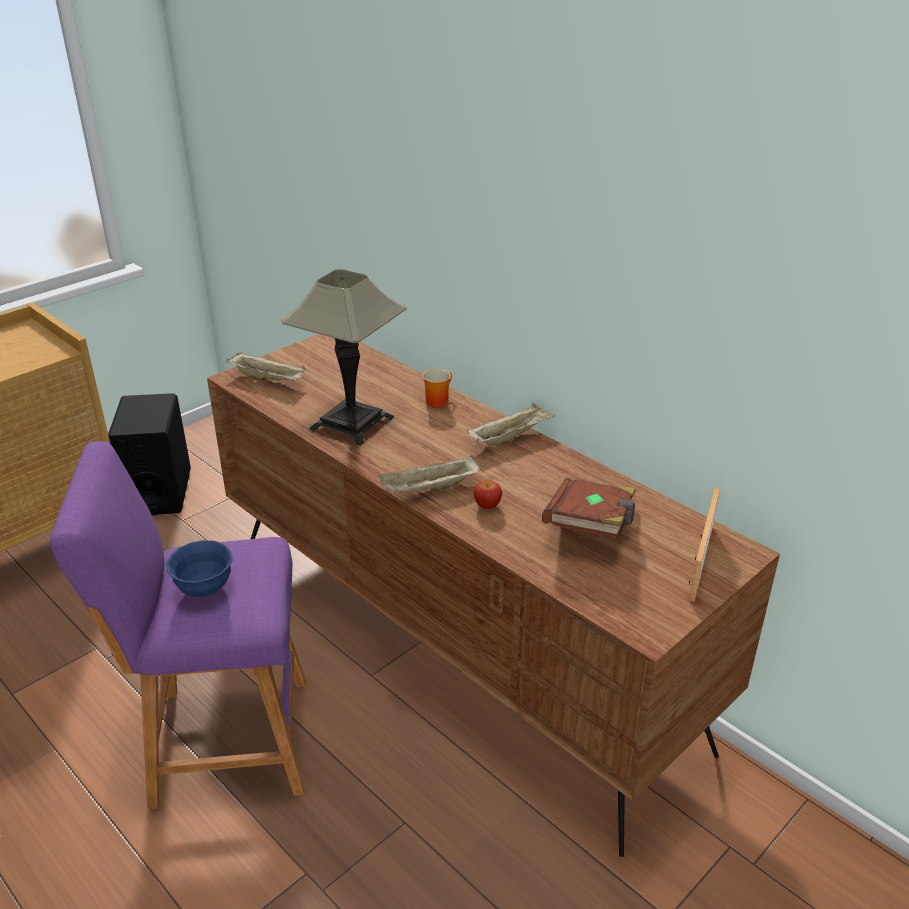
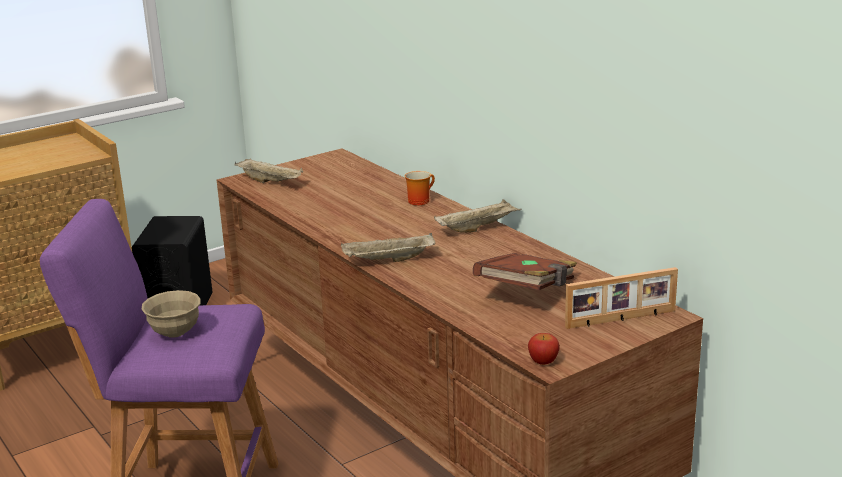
camera: 10 degrees right, 10 degrees down
blue bowl [166,540,233,597] -> beige bowl [142,290,201,338]
table lamp [281,269,406,445] -> none
apple [474,480,502,509] -> apple moved to [528,333,560,365]
picture frame [689,488,720,602] -> picture frame turned 135 degrees counterclockwise [565,267,678,329]

